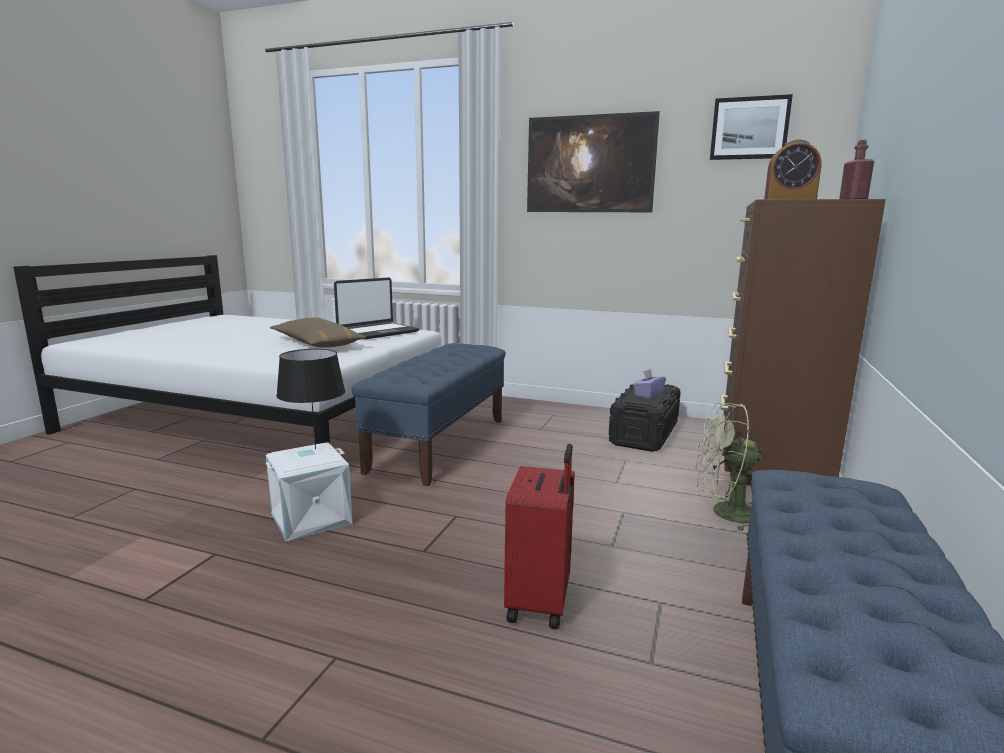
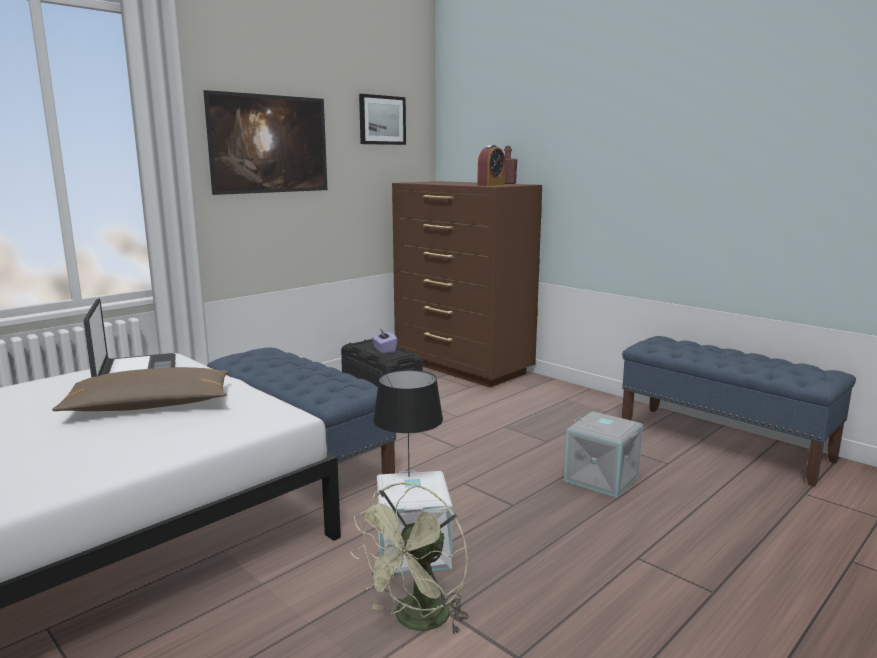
camera: 65 degrees left, 0 degrees up
red suitcase [504,444,575,629] -> grey storage box [564,412,643,498]
green fan [695,403,763,532] -> green fan moved to [350,482,469,635]

